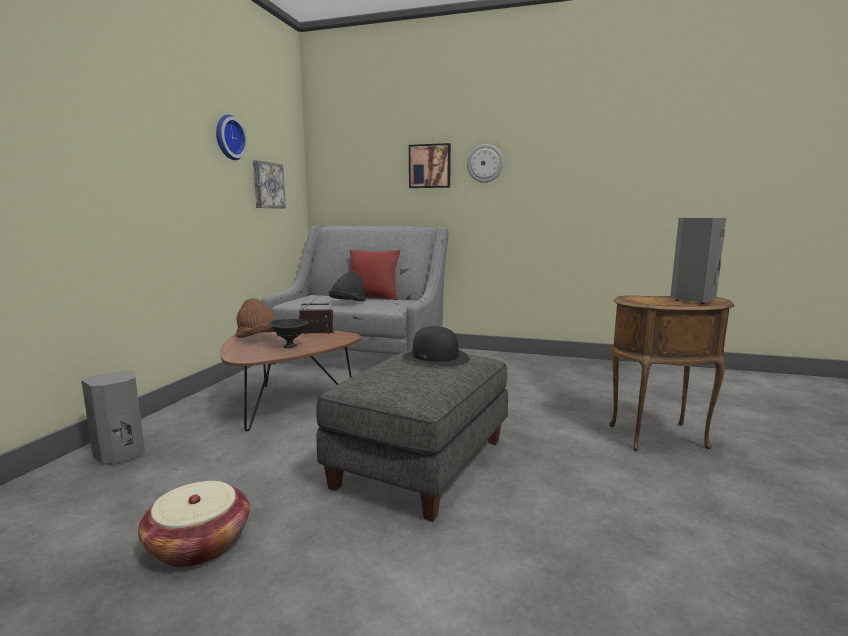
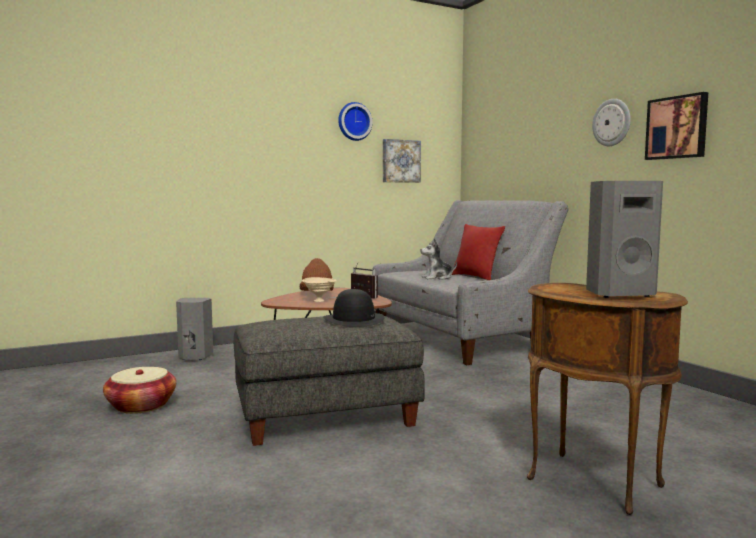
camera: 45 degrees right, 5 degrees down
black bowl [269,319,309,348] -> beige bowl [302,277,337,302]
black hat [329,271,366,302] -> plush toy [420,239,457,280]
picture [409,143,451,188] -> picture moved to [645,92,708,160]

